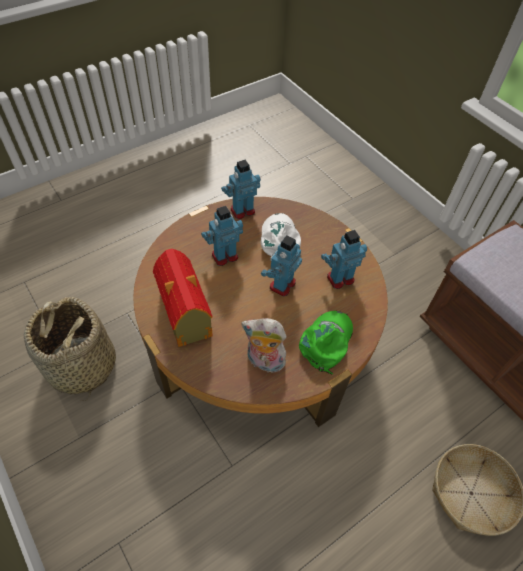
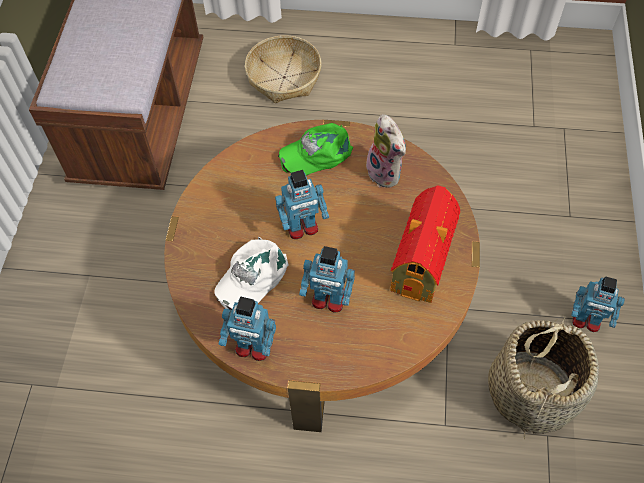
camera: 135 degrees left, 5 degrees up
toy robot [321,230,367,289] -> toy robot moved to [571,277,625,332]

